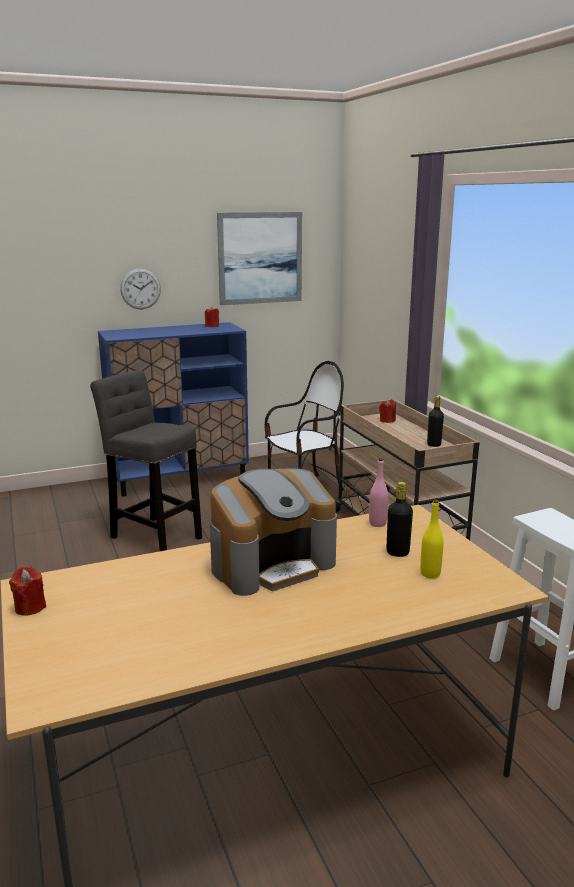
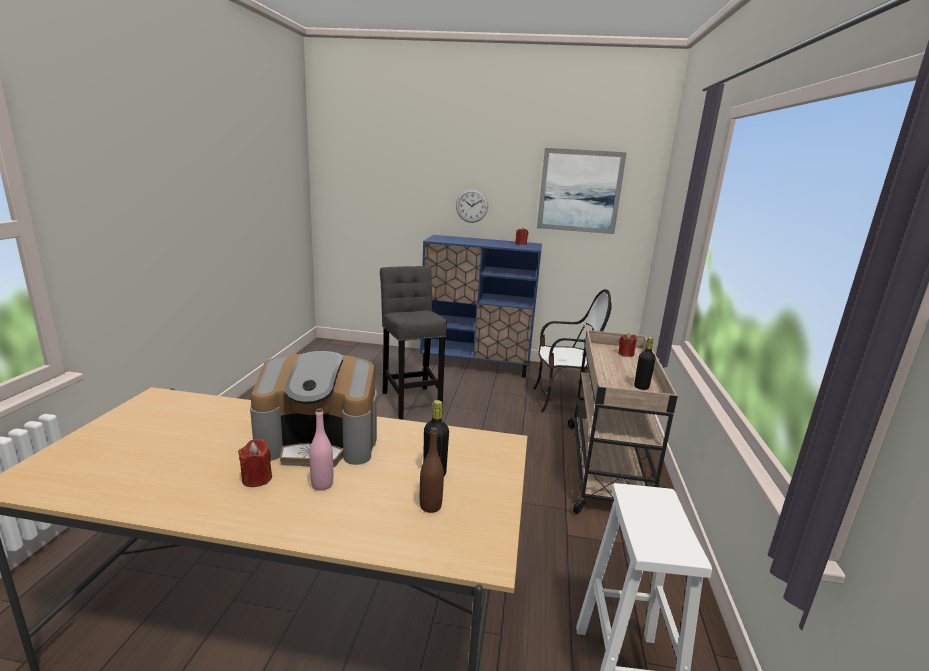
camera: 30 degrees right, 0 degrees up
red candle [9,566,46,616] -> red candle moved to [238,439,272,487]
pink bottle [369,458,388,527] -> pink bottle moved to [309,408,333,490]
yellow bottle [420,500,443,578] -> brown bottle [420,427,444,513]

